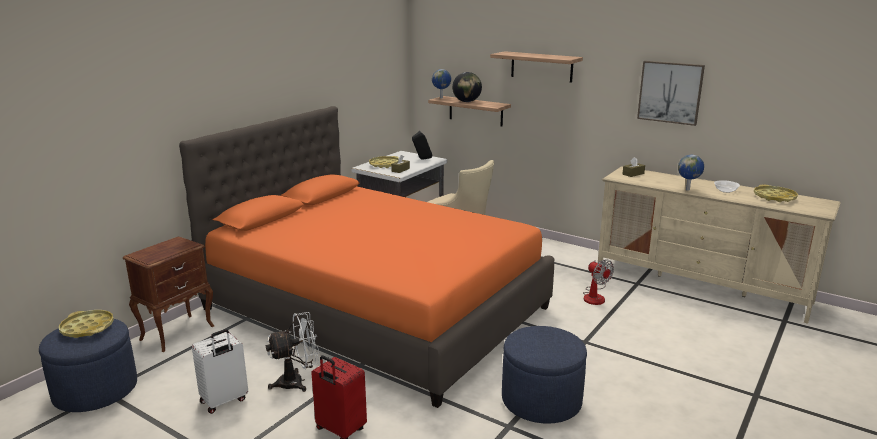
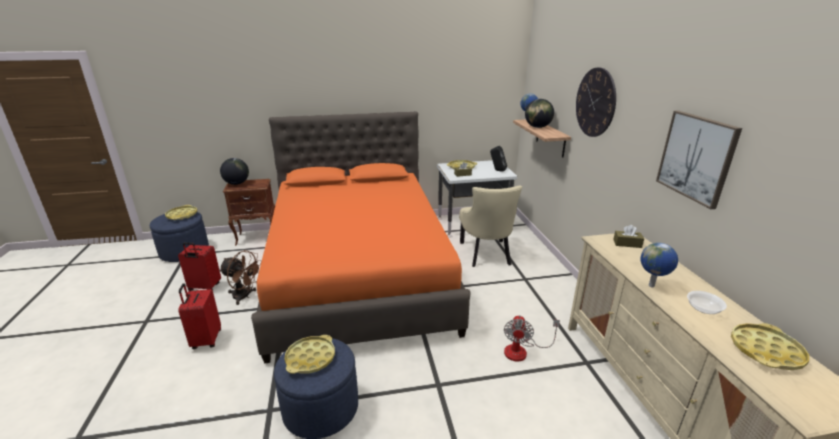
camera: 45 degrees right, 5 degrees up
white suitcase [192,329,248,414] -> red suitcase [178,242,221,291]
white fan [266,312,319,392] -> brown fan [219,250,261,305]
shelf [490,51,583,83] -> wall clock [576,68,616,137]
none -> globe [220,158,249,185]
none -> yellow tray [285,335,335,374]

